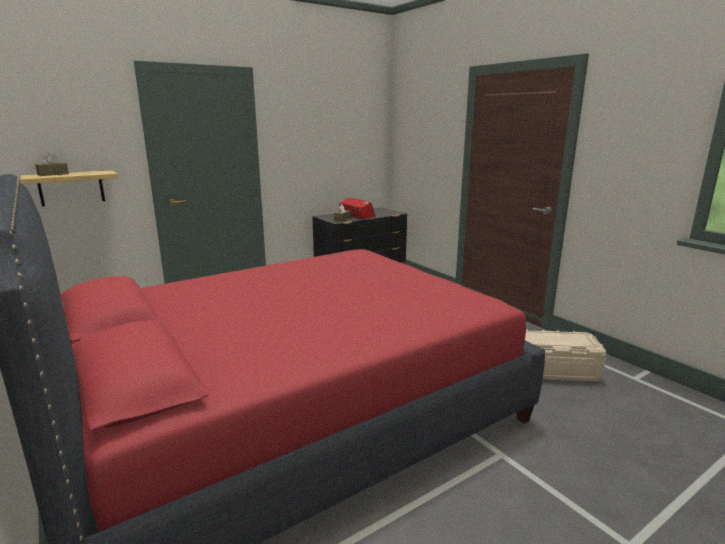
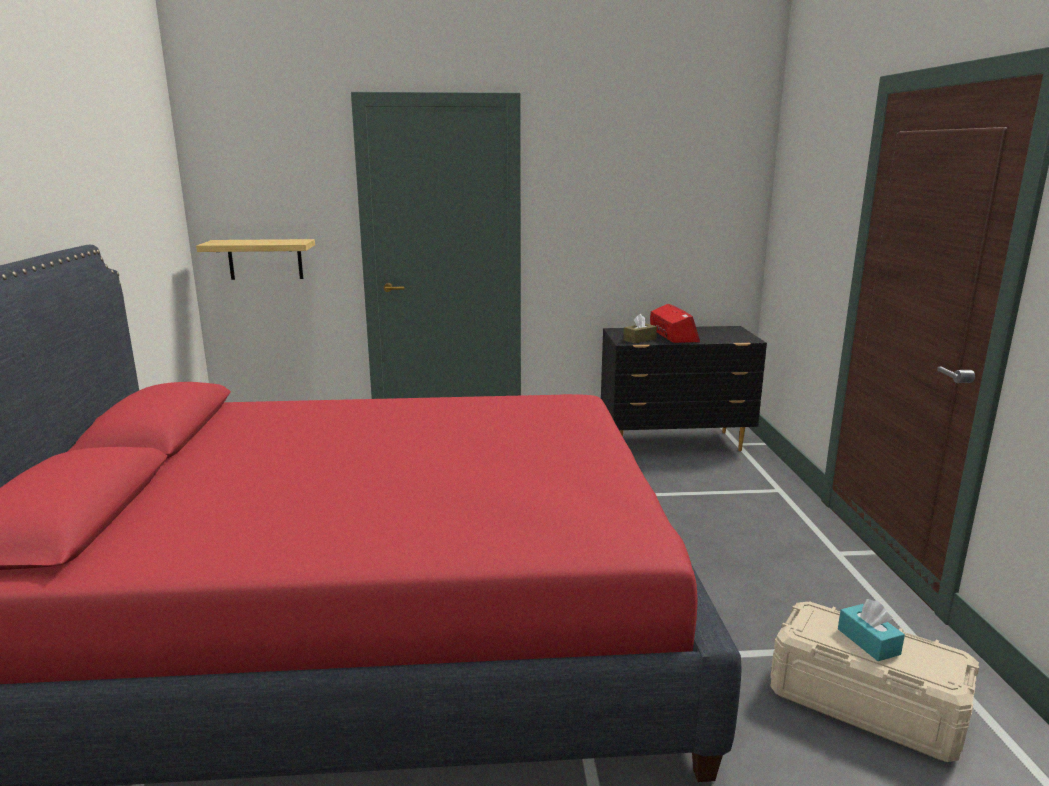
camera: 30 degrees right, 0 degrees up
brown tissue box [35,153,69,176] -> none
none -> turquoise tissue box [838,599,905,661]

